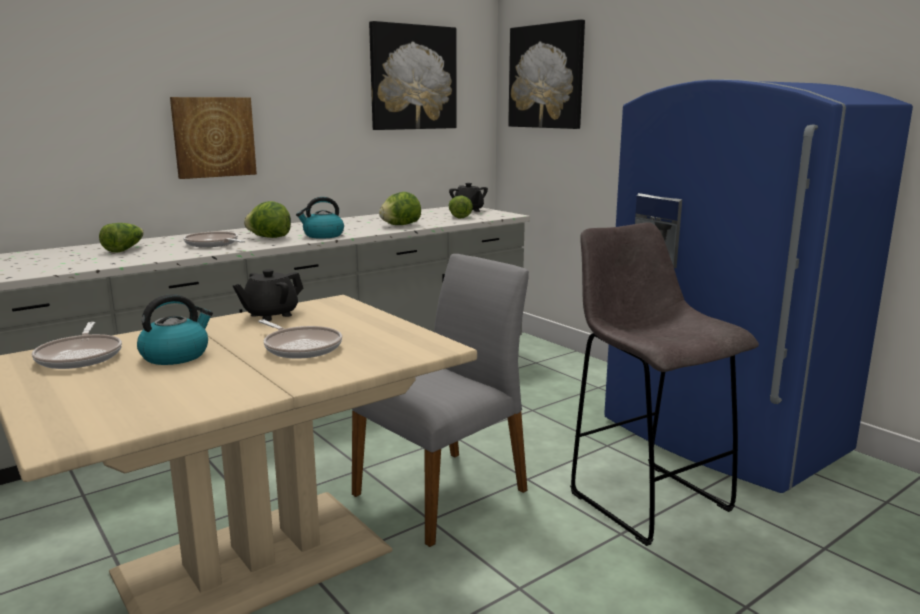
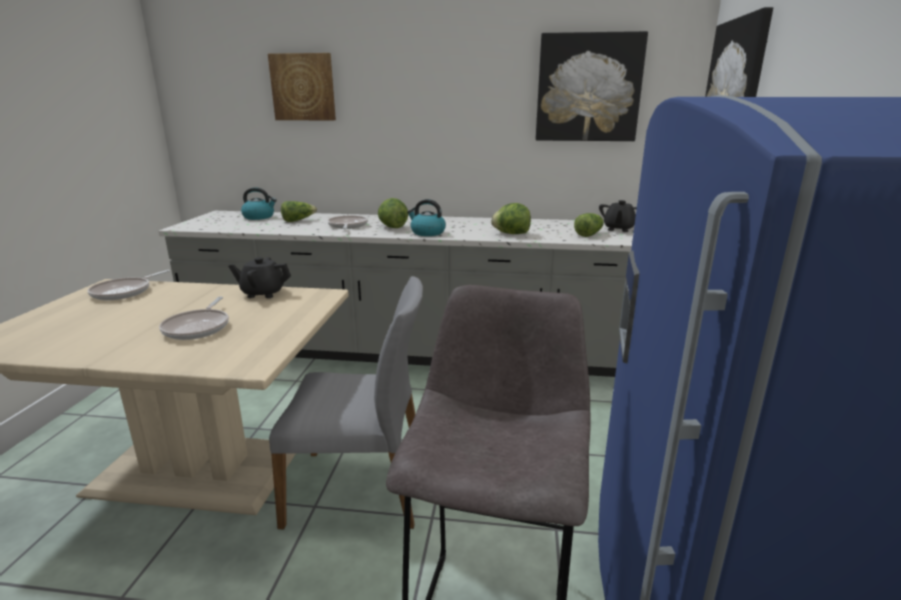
camera: 45 degrees right, 5 degrees up
kettle [137,294,213,365] -> kettle moved to [241,187,277,220]
picture [170,97,257,179] -> picture moved to [268,53,336,120]

